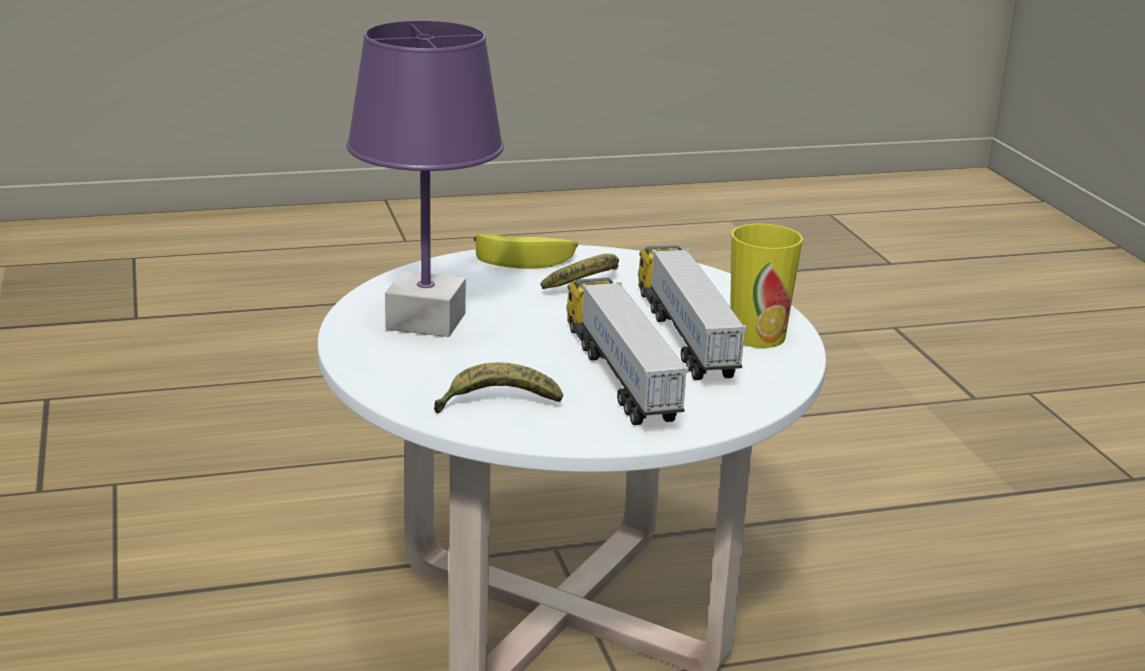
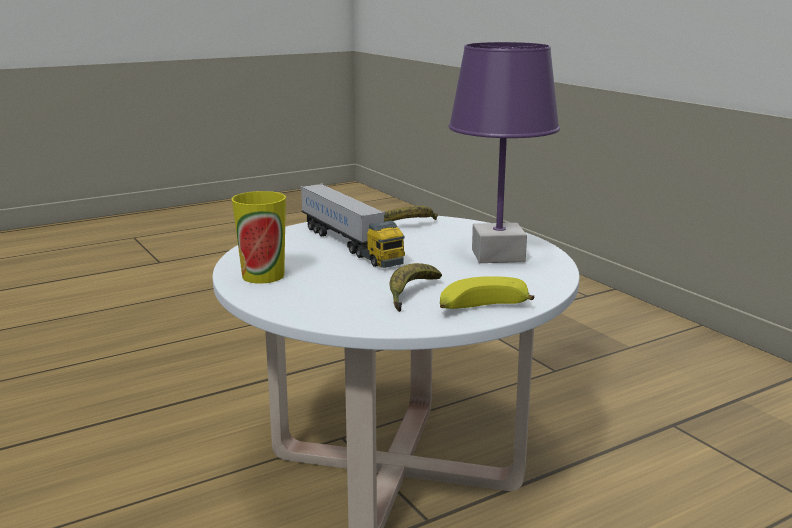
camera: 165 degrees right, 5 degrees down
toy truck [638,245,747,380] -> none

